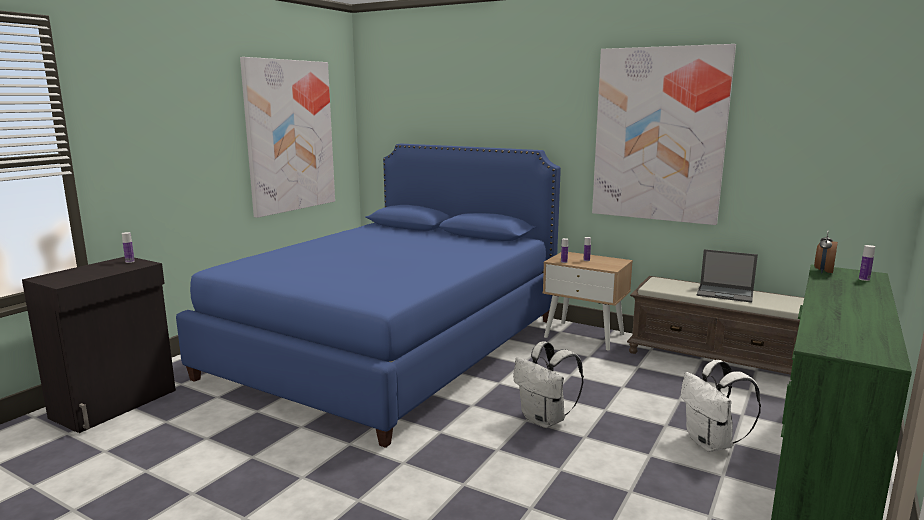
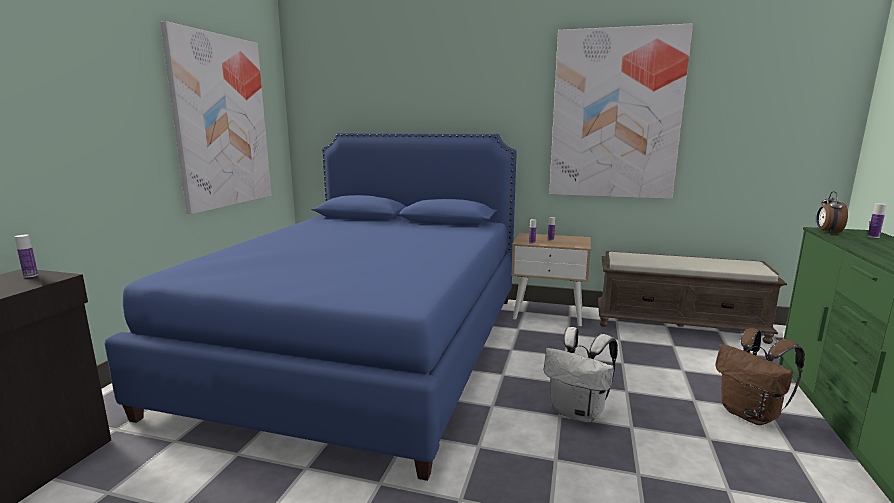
camera: 15 degrees left, 0 degrees up
white backpack [681,360,761,452] -> brown backpack [715,328,805,425]
laptop [697,249,758,303] -> none

